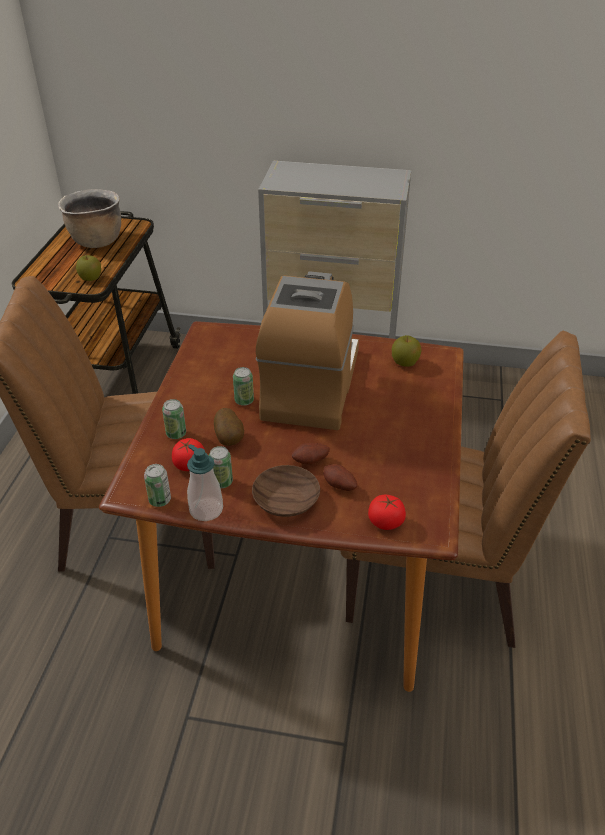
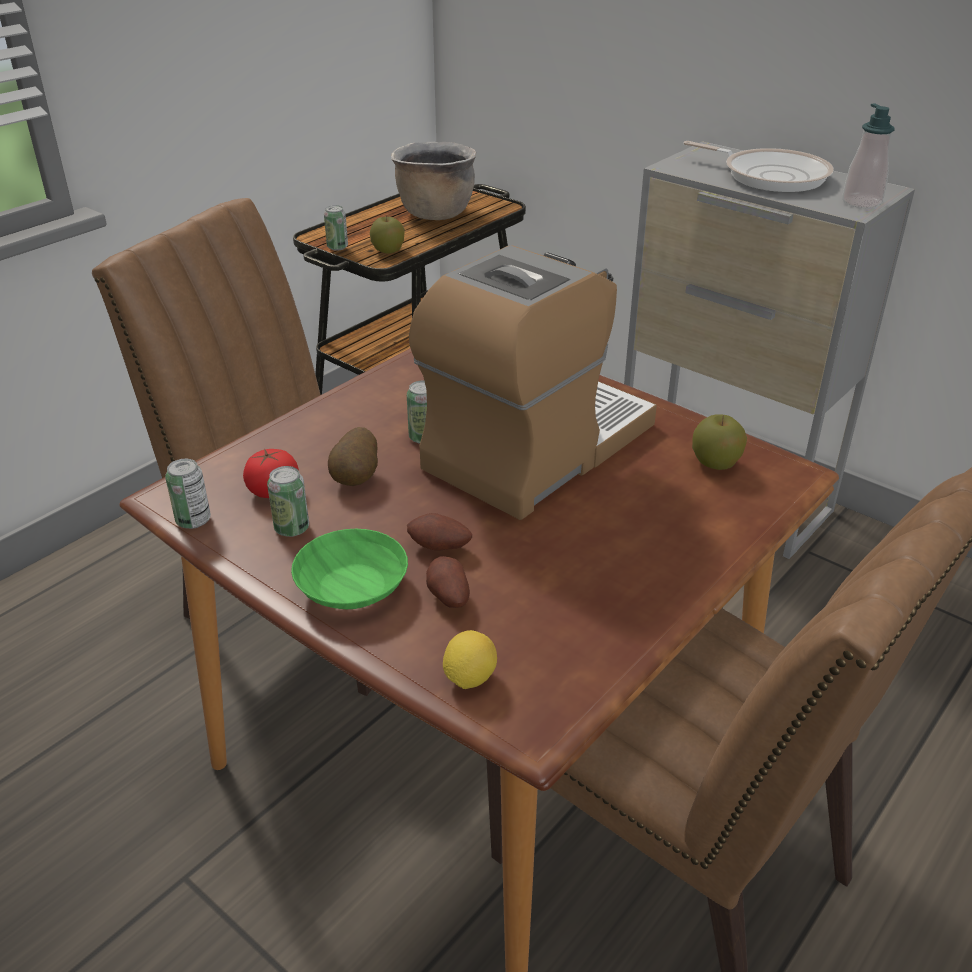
camera: 30 degrees right, 5 degrees down
can [162,399,186,439] -> can moved to [324,205,348,250]
soap dispenser [187,444,223,521] -> soap dispenser moved to [843,103,895,208]
brown bowl [252,465,320,517] -> green bowl [291,529,408,609]
tomato [368,495,406,530] -> lemon [443,630,497,689]
none -> frying pan [683,141,834,192]

